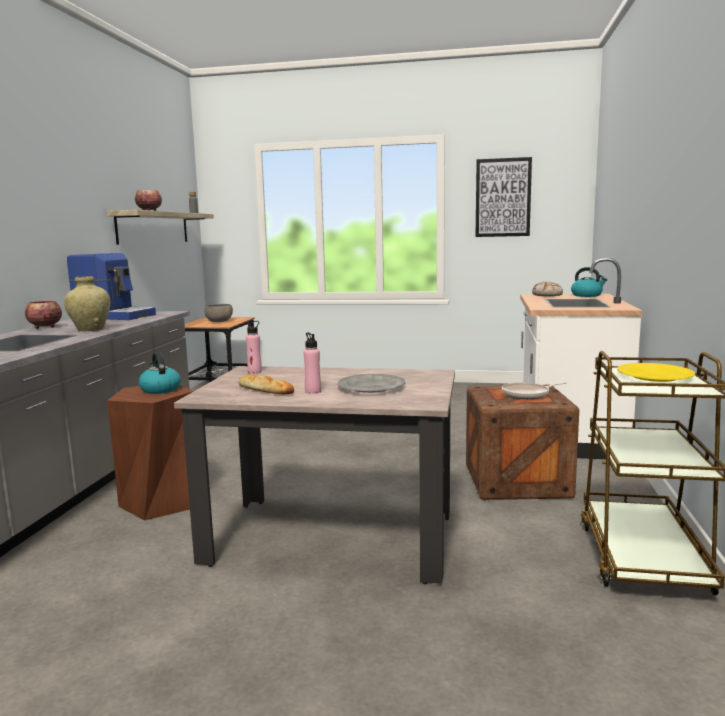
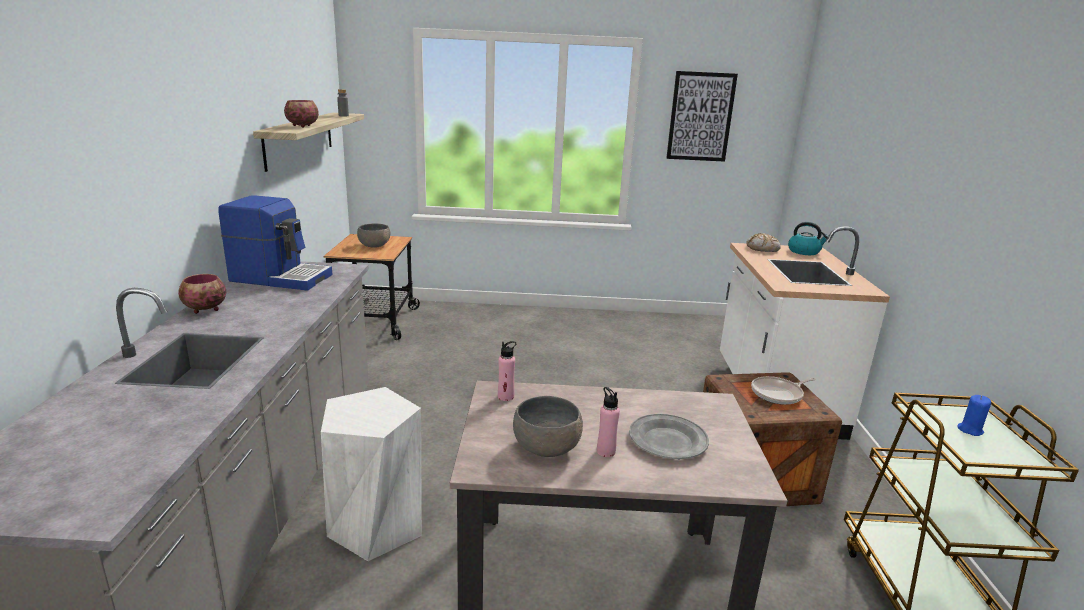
camera: 10 degrees left, 10 degrees up
beige vase [64,276,110,331] -> none
brown stool [107,385,193,521] -> white stool [321,387,422,561]
kettle [139,352,181,394] -> none
bread [238,375,294,394] -> grey bowl [513,396,583,457]
yellow plate [617,363,695,382] -> blue candle [957,395,991,436]

